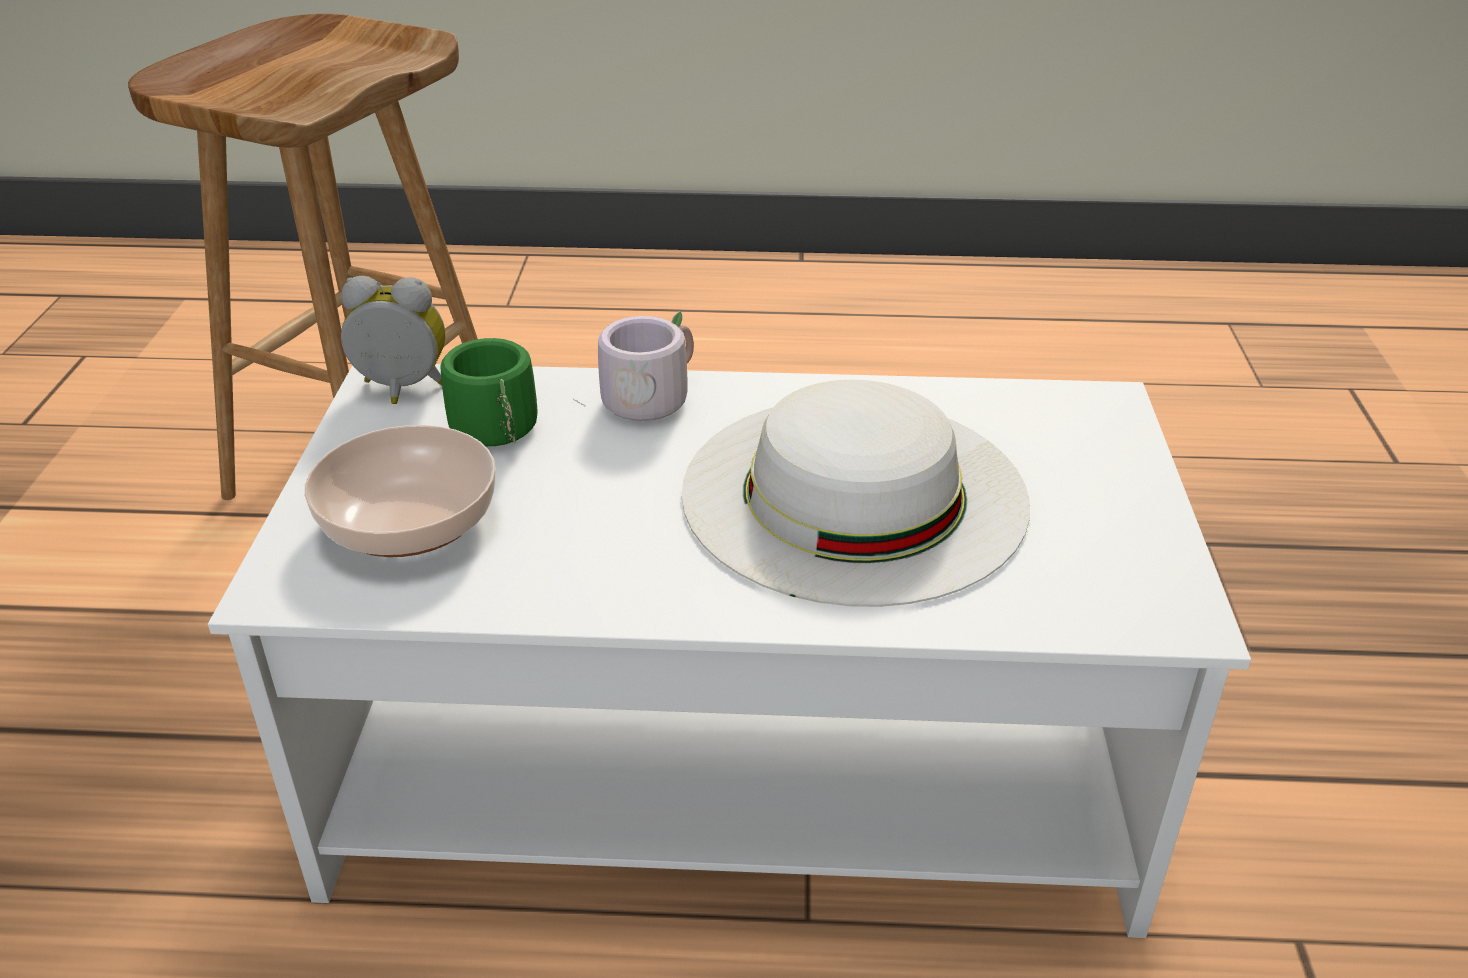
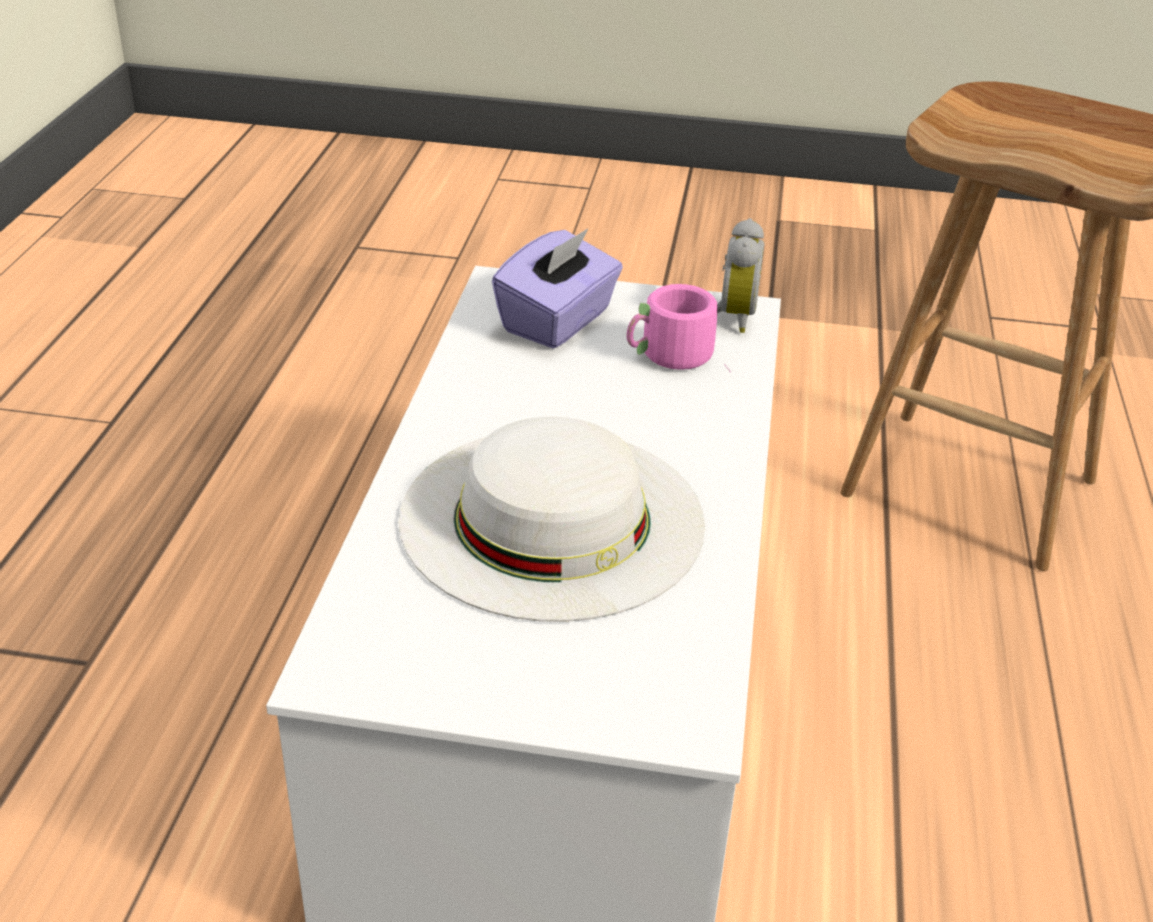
camera: 95 degrees right, 0 degrees up
bowl [304,425,496,557] -> purple tissue box [492,228,623,348]
green mug [440,338,538,446] -> pink mug [627,284,731,372]
grey mug [574,311,694,421] -> none

